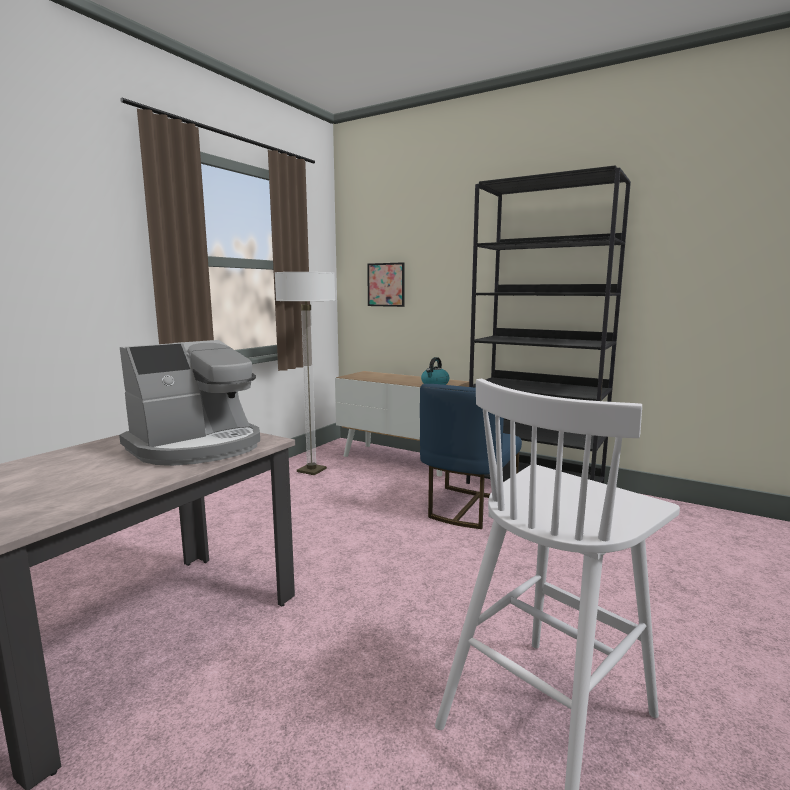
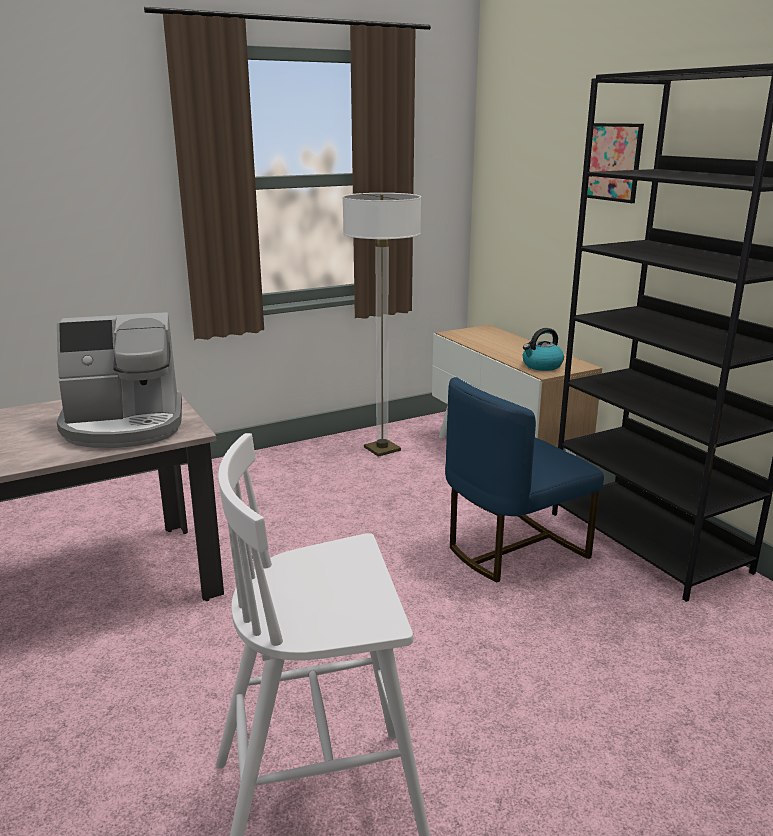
camera: 30 degrees right, 10 degrees up
picture [367,262,405,307] -> picture moved to [587,123,644,203]

